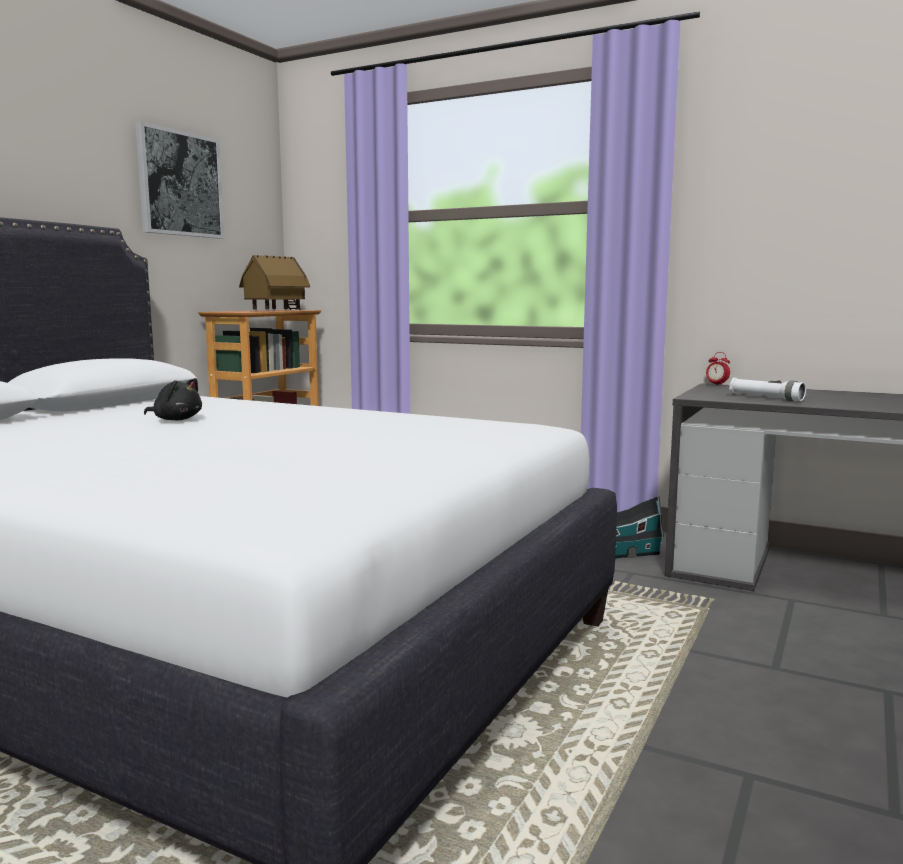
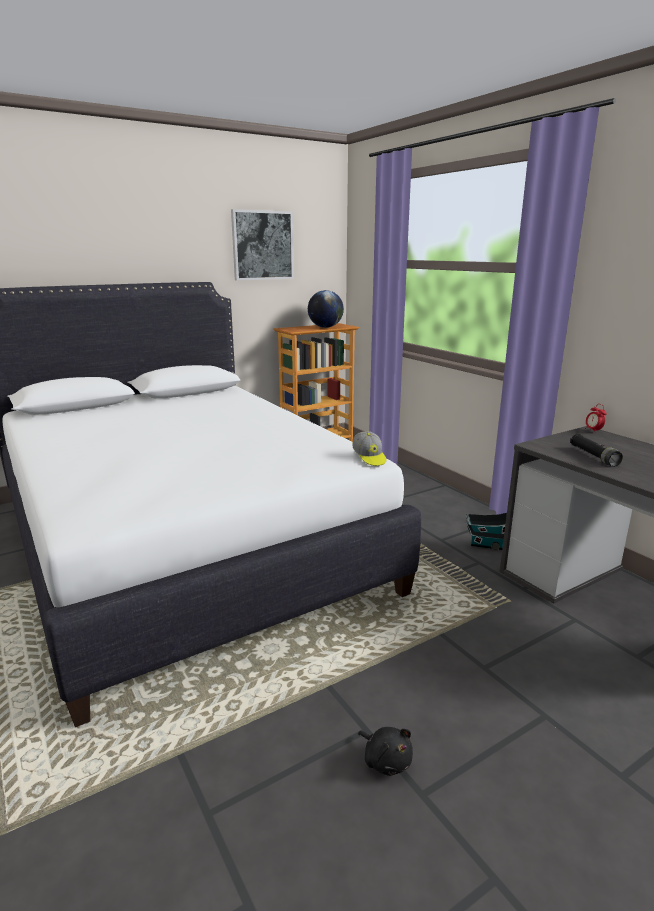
camera: 30 degrees right, 10 degrees up
black plush toy [144,378,202,420] -> black plush toy moved to [358,727,413,776]
toy house [239,255,310,310] -> globe [308,290,344,328]
white flashlight [729,378,806,401] -> black flashlight [570,434,623,467]
none -> cap [352,431,387,466]

